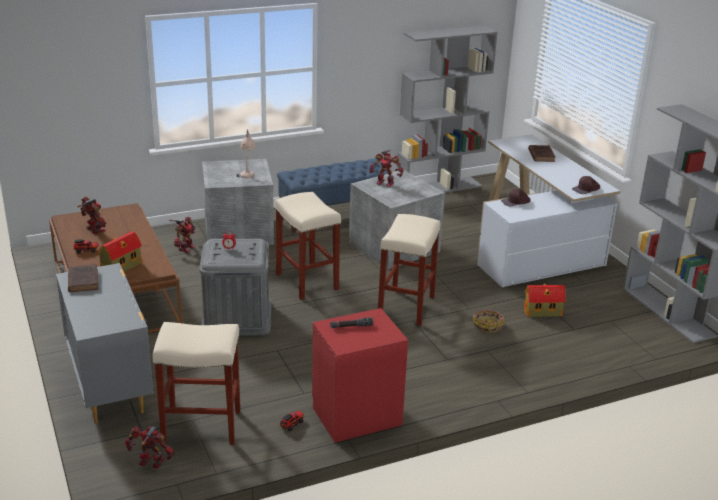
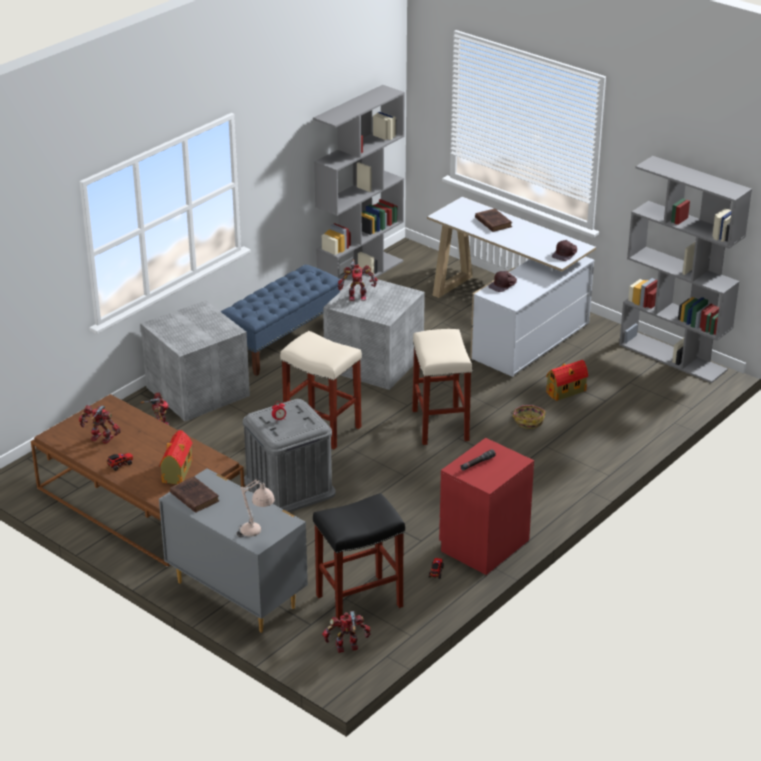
camera: 25 degrees left, 5 degrees up
beige stool [152,322,241,445] -> black stool [313,493,405,628]
beige table lamp [236,130,257,178] -> beige table lamp moved to [236,478,275,538]

